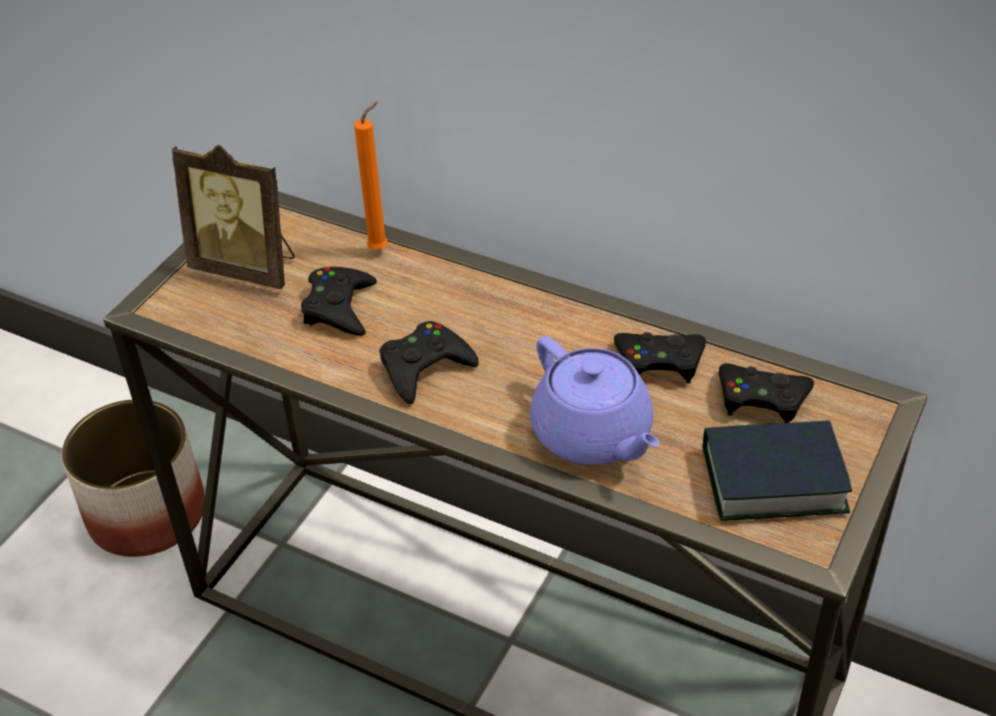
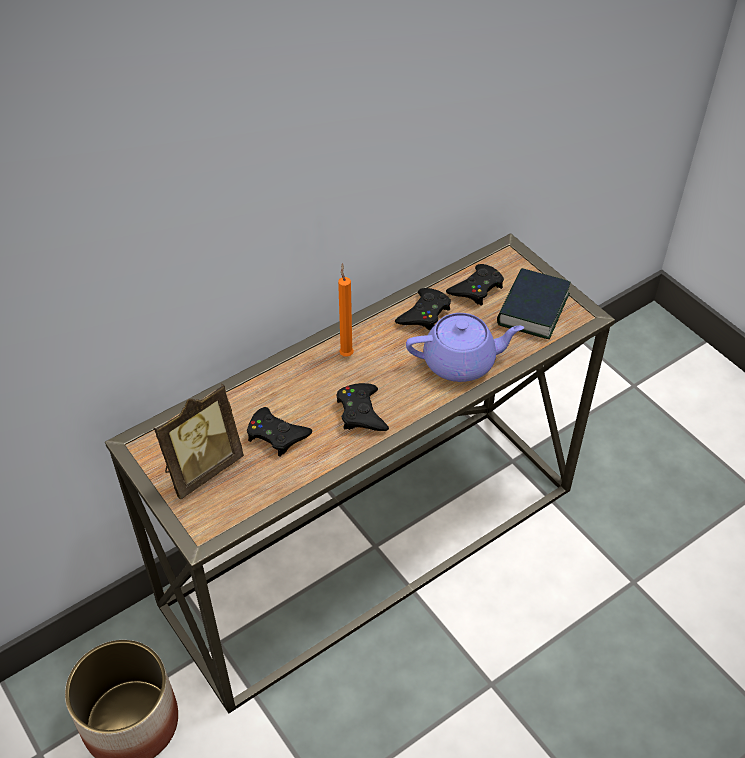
camera: 65 degrees left, 5 degrees up
orange candle [354,102,388,250] -> orange candle moved to [338,263,354,357]

